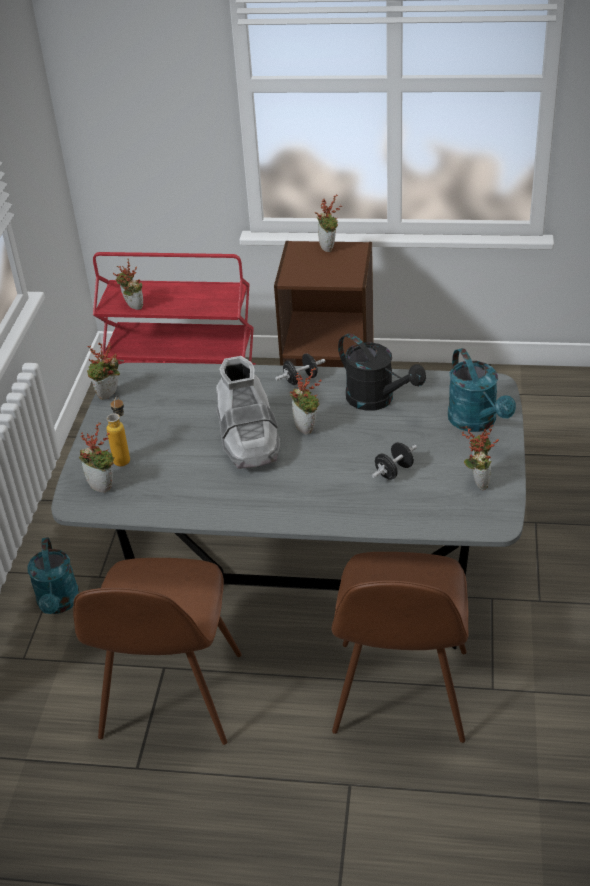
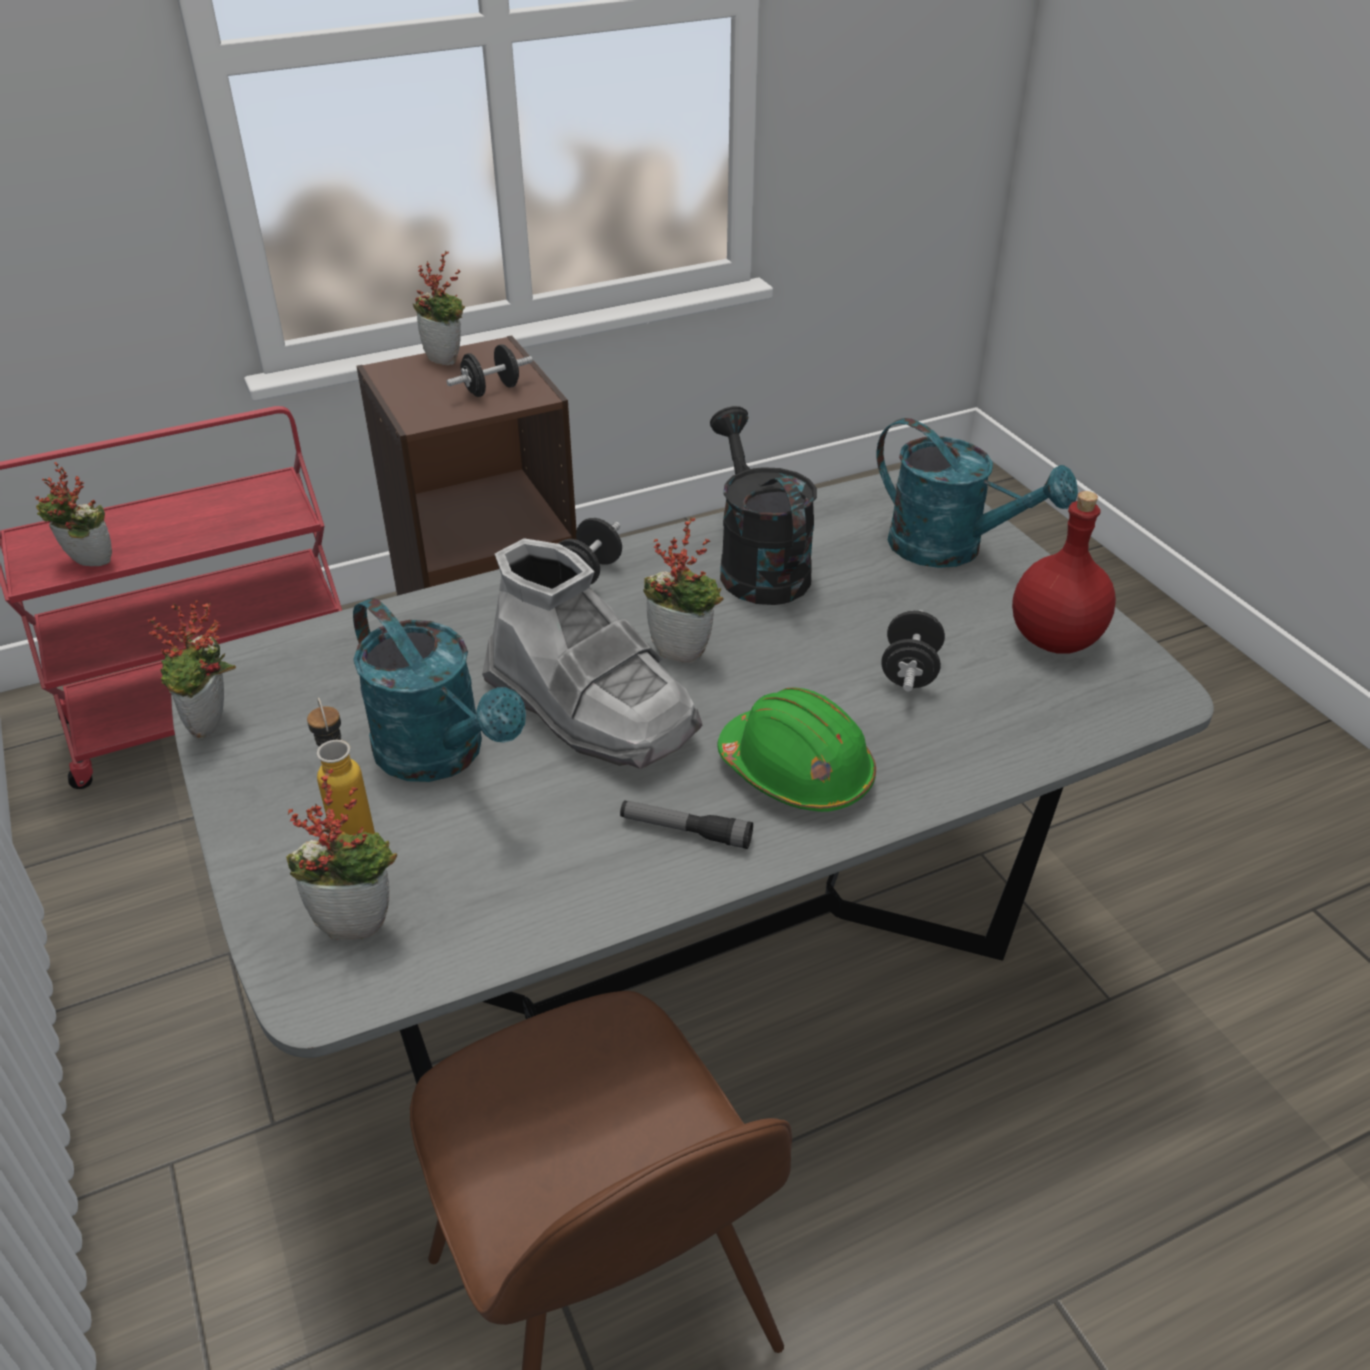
camera: 35 degrees left, 0 degrees up
turquoise watering can [28,537,79,614] -> turquoise watering can moved to [353,598,526,782]
brown chair [331,552,469,743] -> none
black watering can [338,334,426,411] -> black watering can turned 120 degrees counterclockwise [710,406,817,605]
potted plant [462,424,499,490] -> red bottle [1012,491,1116,654]
none -> black dumbbell [446,344,533,397]
none -> flashlight [620,800,753,849]
none -> green hard hat [717,688,876,812]

